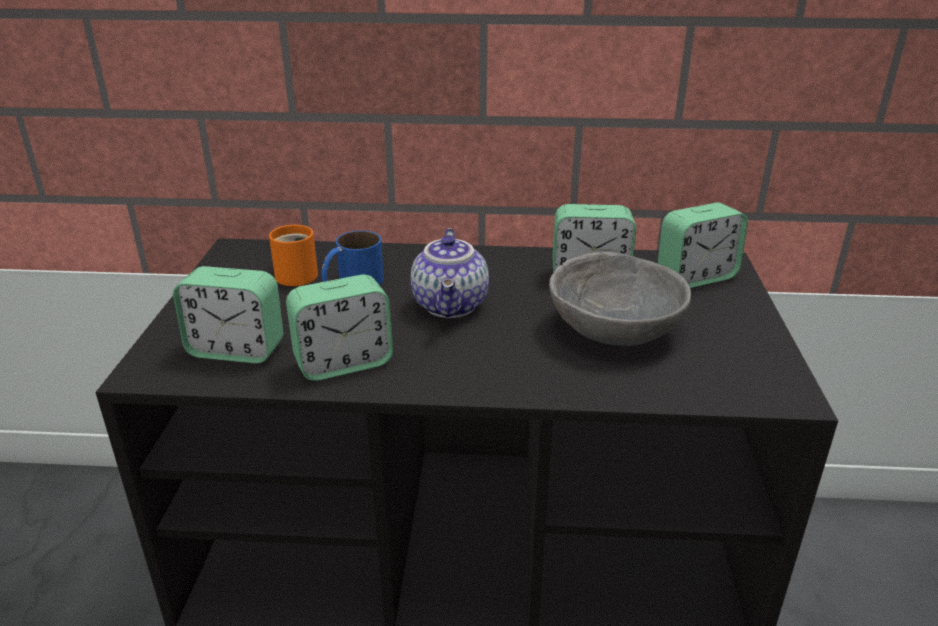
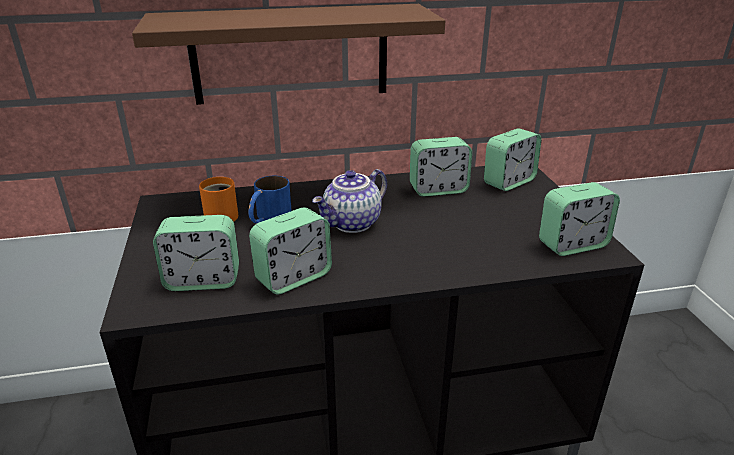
camera: 15 degrees left, 0 degrees up
teapot [411,228,489,318] -> teapot turned 60 degrees clockwise [312,169,387,233]
grey bowl [549,252,691,346] -> none
none -> brown shelf [132,4,445,105]
none -> alarm clock [539,182,620,256]

